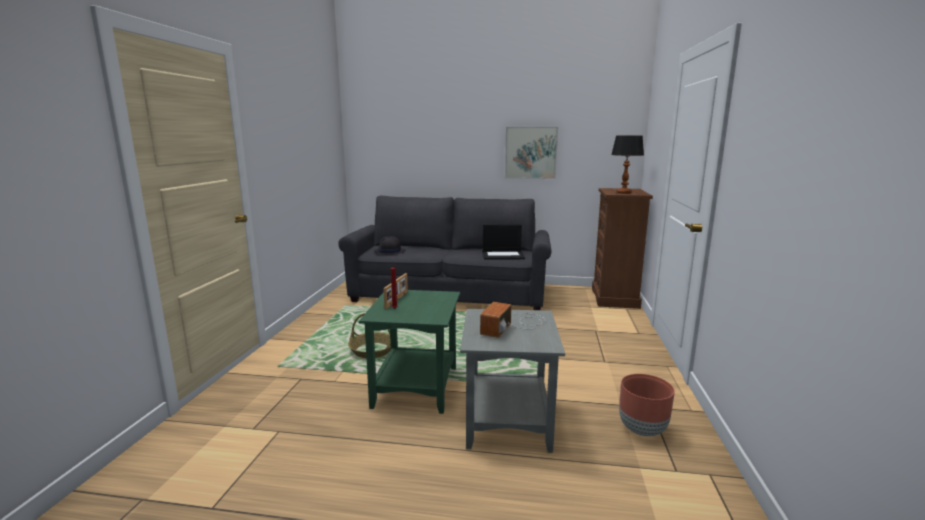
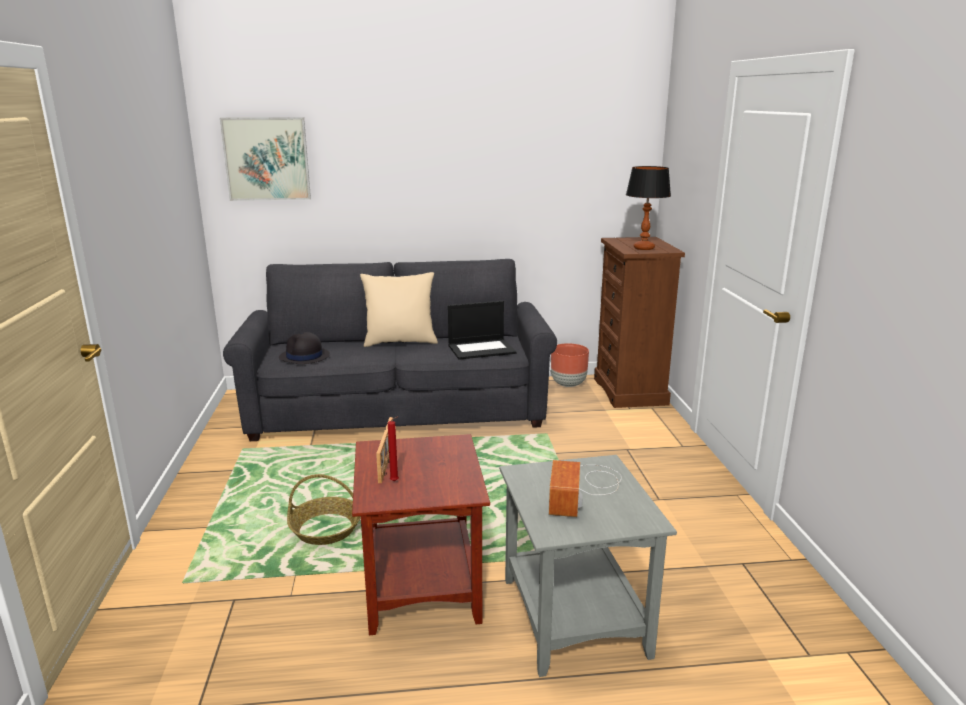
camera: 15 degrees left, 5 degrees up
green side table [359,290,460,414] -> brown side table [352,434,490,635]
picture [505,127,558,179] -> picture moved to [220,117,311,201]
brown planter [619,374,675,436] -> brown planter moved to [551,343,589,387]
none -> beige pillow [360,272,438,347]

